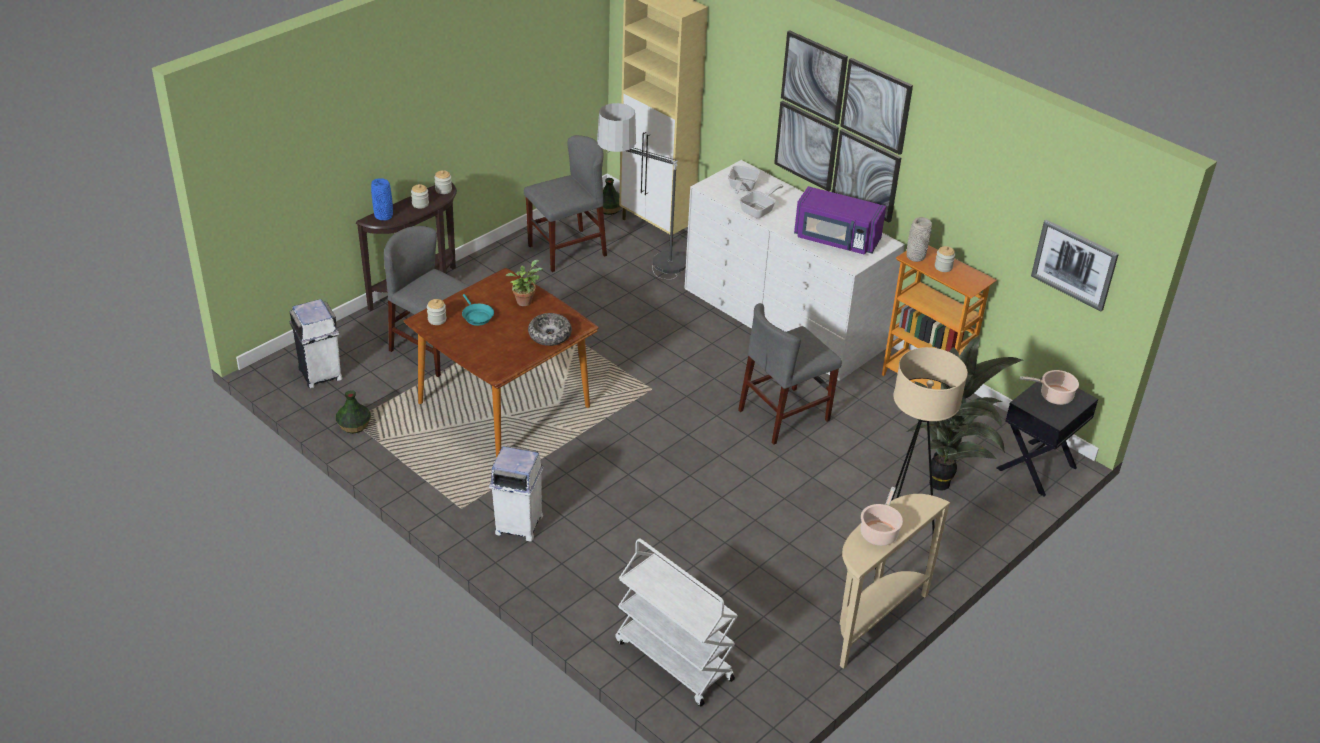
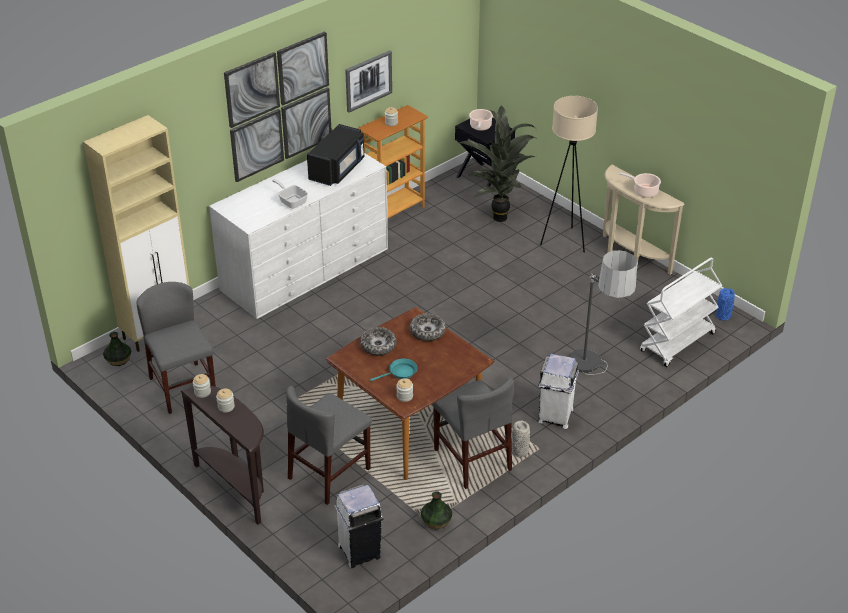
camera: 85 degrees left, 0 degrees up
blue vase [371,178,393,221] -> blue vase moved to [716,288,735,321]
potted plant [506,260,543,306] -> bowl [360,327,397,356]
floor lamp [597,103,686,279] -> floor lamp moved to [569,250,637,375]
frying pan [728,165,760,194] -> none
grey chair [738,303,842,445] -> grey chair moved to [432,378,514,489]
purple microwave [794,186,886,255] -> black microwave [307,124,364,186]
grey vase [906,217,932,262] -> grey vase moved to [512,421,530,457]
picture [1031,220,1119,311] -> picture moved to [345,50,392,113]

